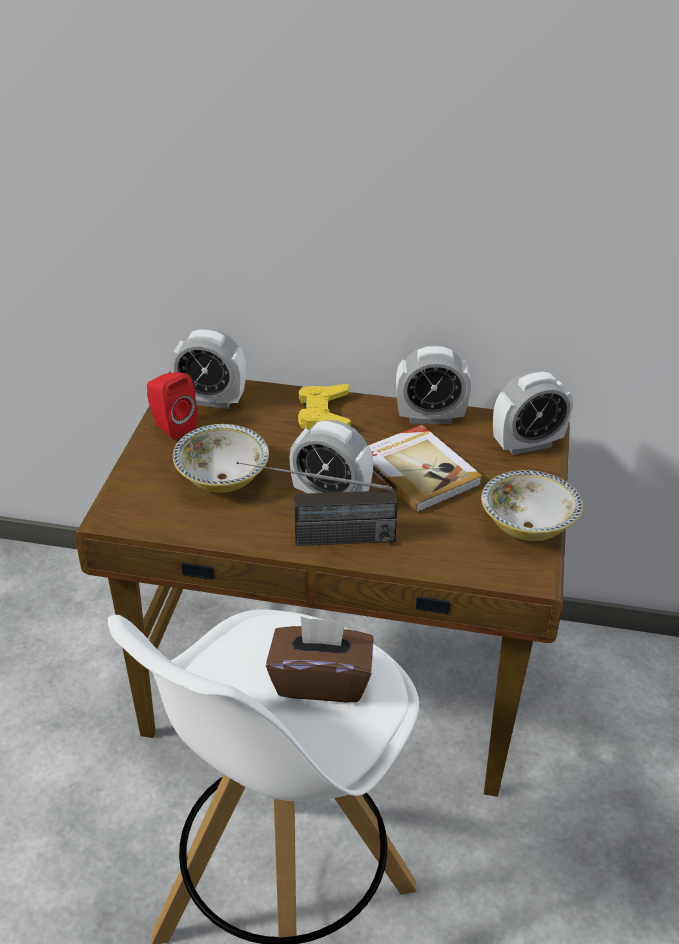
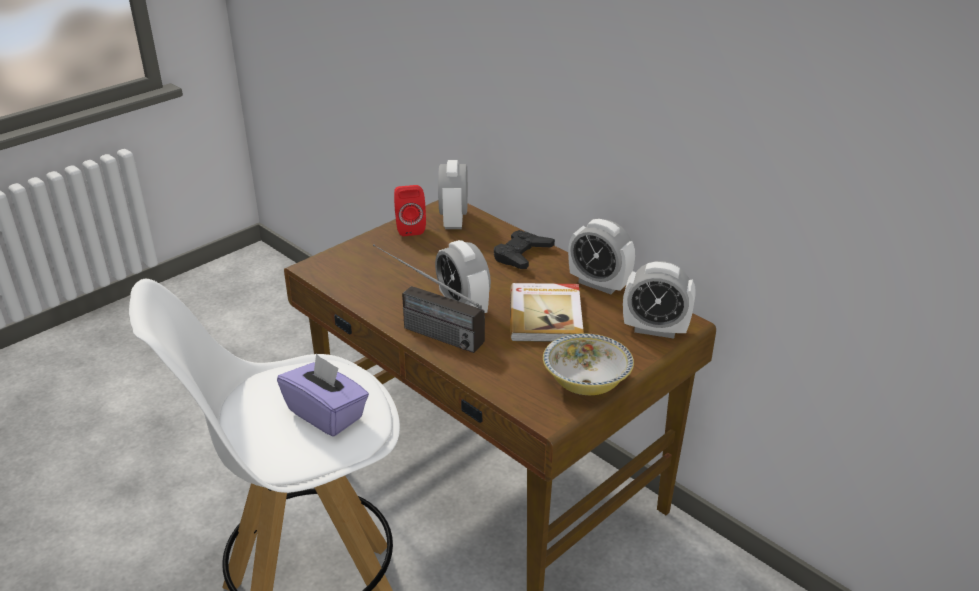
camera: 35 degrees right, 5 degrees down
alarm clock [170,329,246,409] -> alarm clock turned 45 degrees clockwise [438,160,468,229]
bowl [173,424,269,493] -> none
brown tissue box [266,616,374,702] -> purple tissue box [277,353,369,437]
yellow game controller [298,384,351,430] -> black game controller [494,230,555,269]

